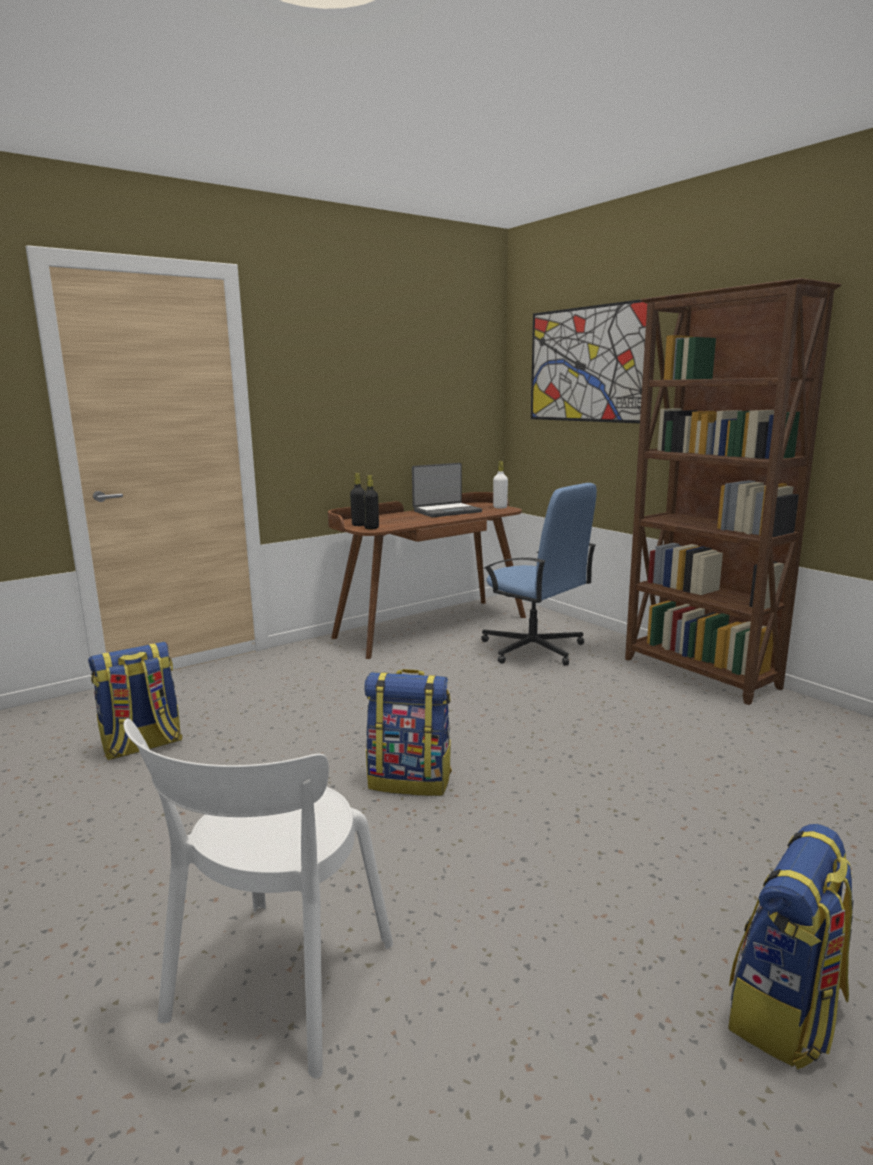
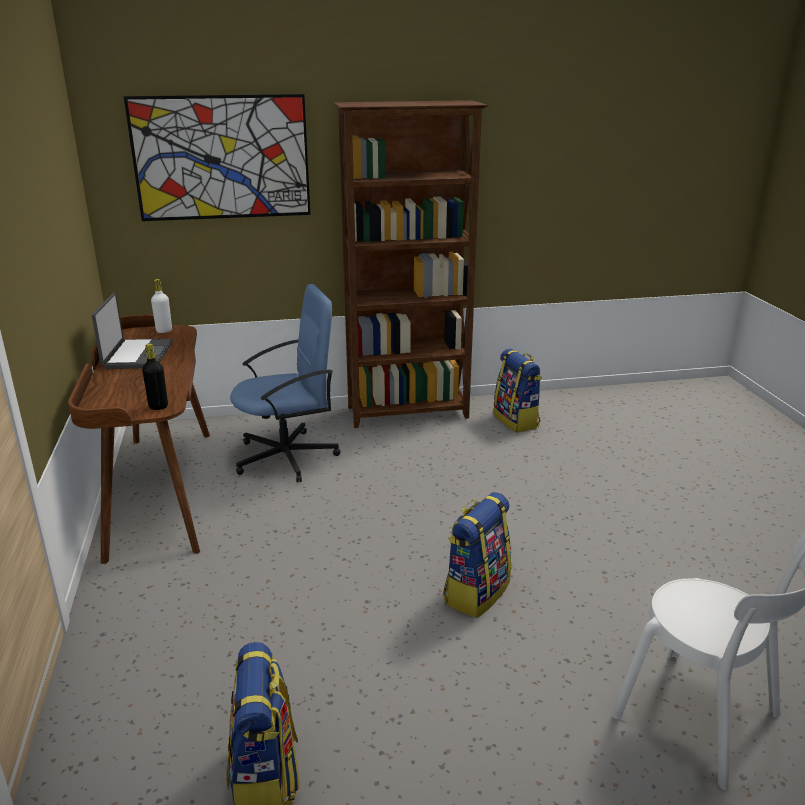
camera: 65 degrees left, 10 degrees up
black bottle [350,473,365,526] -> none
backpack [728,824,854,1070] -> backpack moved to [493,348,542,432]

